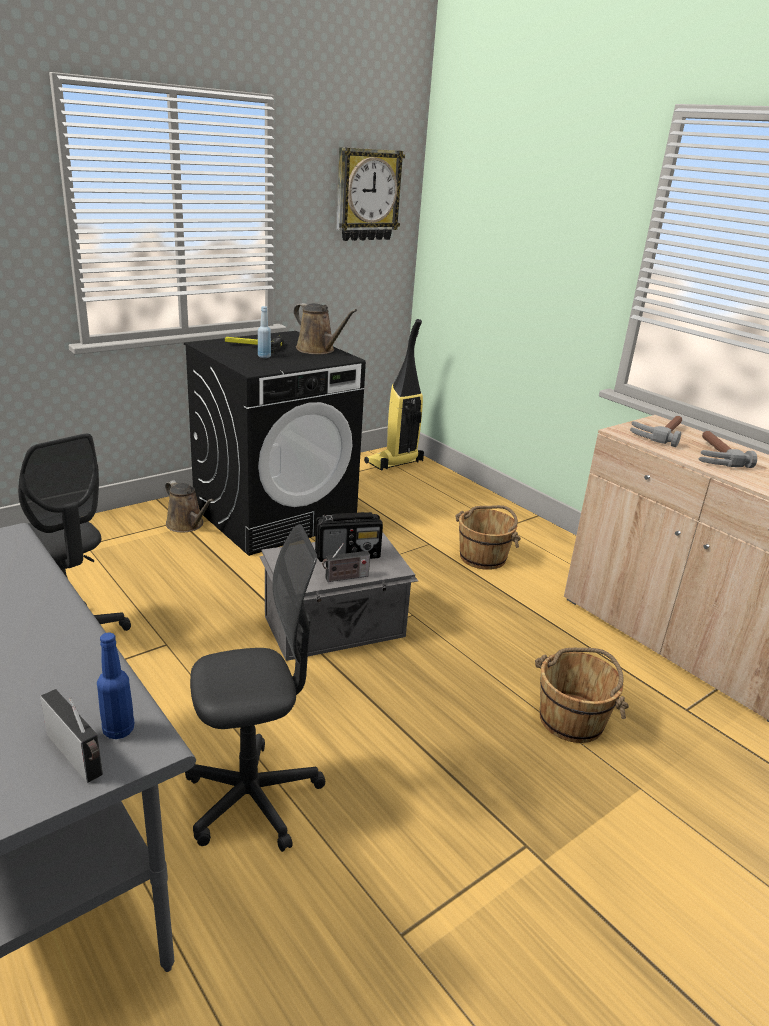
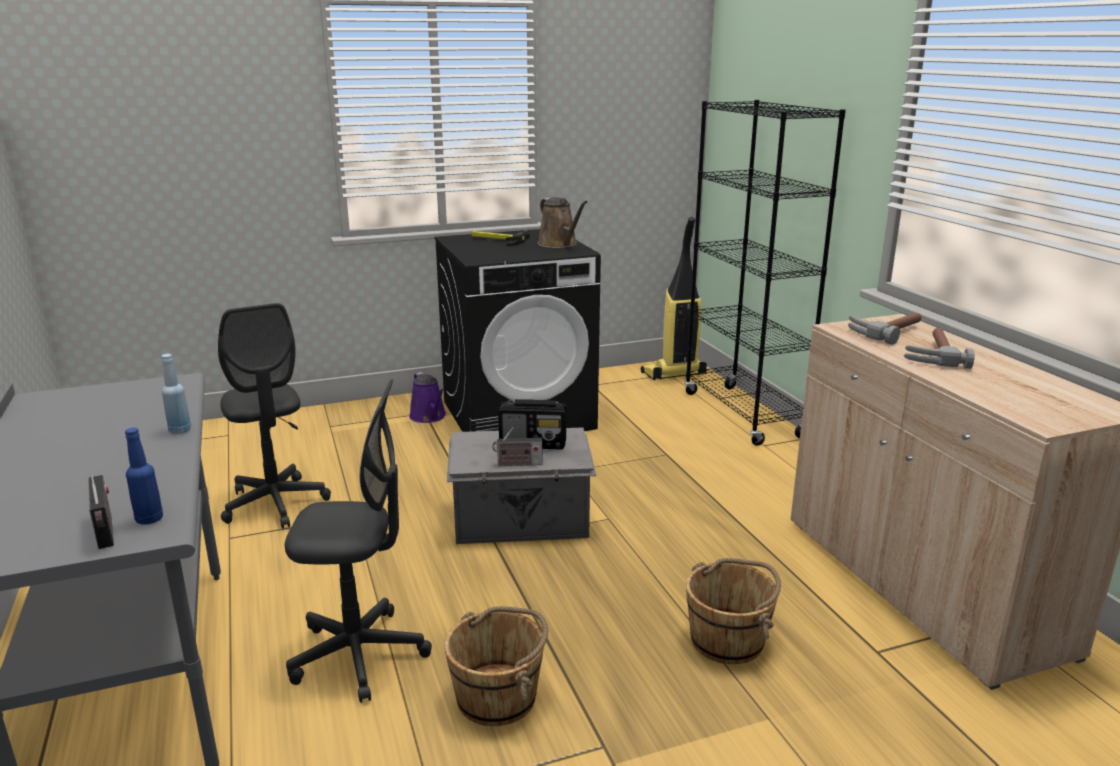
camera: 20 degrees right, 5 degrees down
brown watering can [165,480,214,532] -> purple watering can [409,372,446,423]
blue bottle [258,306,271,358] -> blue bottle moved to [161,354,191,434]
wall clock [336,147,405,241] -> none
brown bucket [455,505,521,570] -> brown bucket moved to [444,606,548,726]
none -> black bookcase [684,100,846,446]

